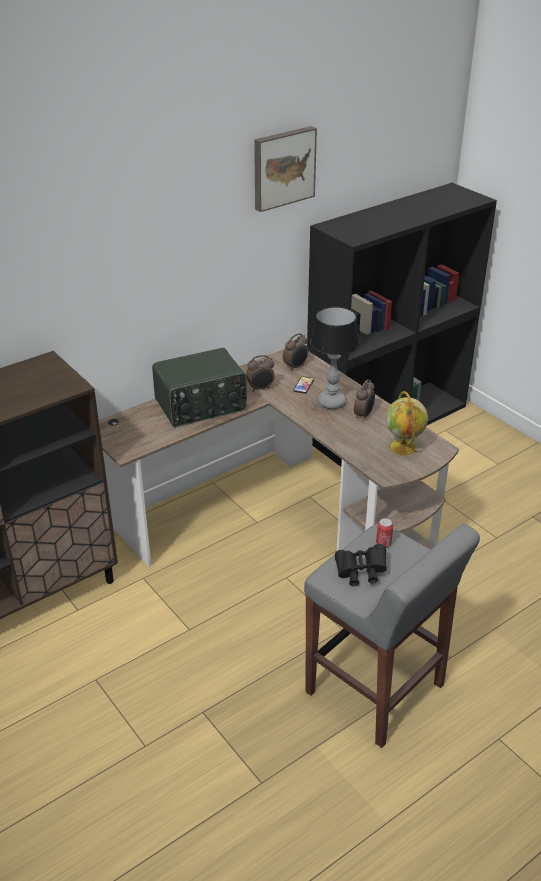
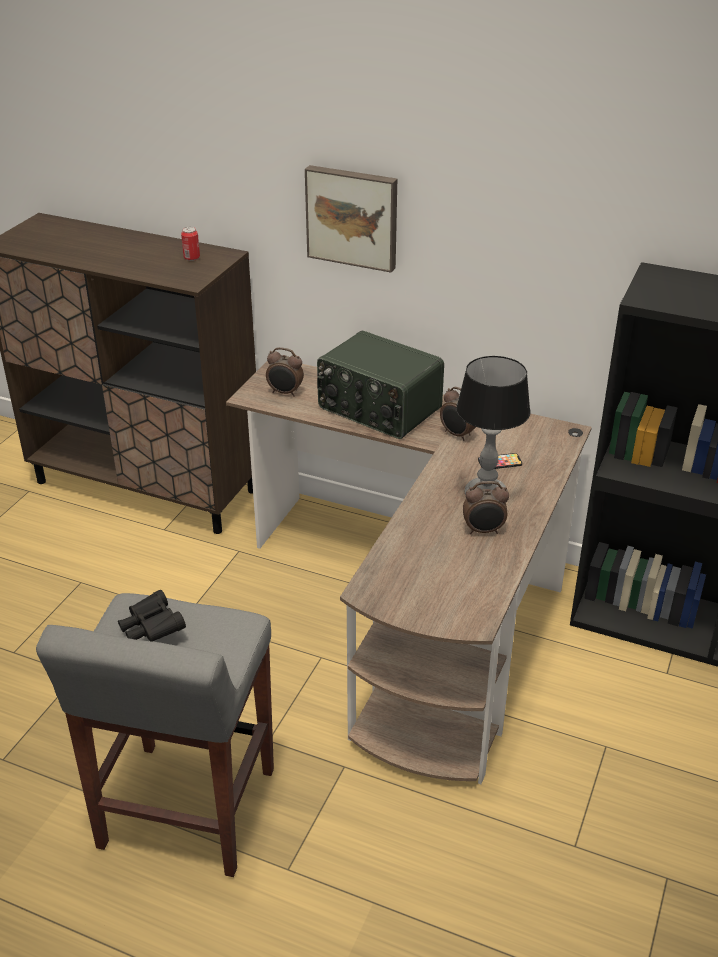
camera: 60 degrees right, 0 degrees up
picture [254,126,317,212] -> picture moved to [305,165,397,272]
alarm clock [283,333,308,371] -> alarm clock moved to [266,347,304,397]
can [376,518,393,548] -> can moved to [181,227,200,261]
globe [386,391,428,456] -> none

